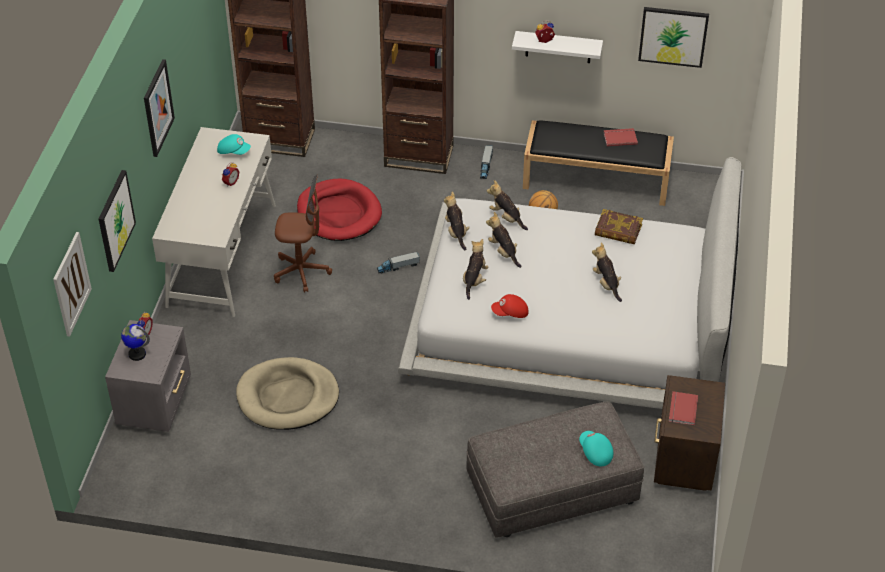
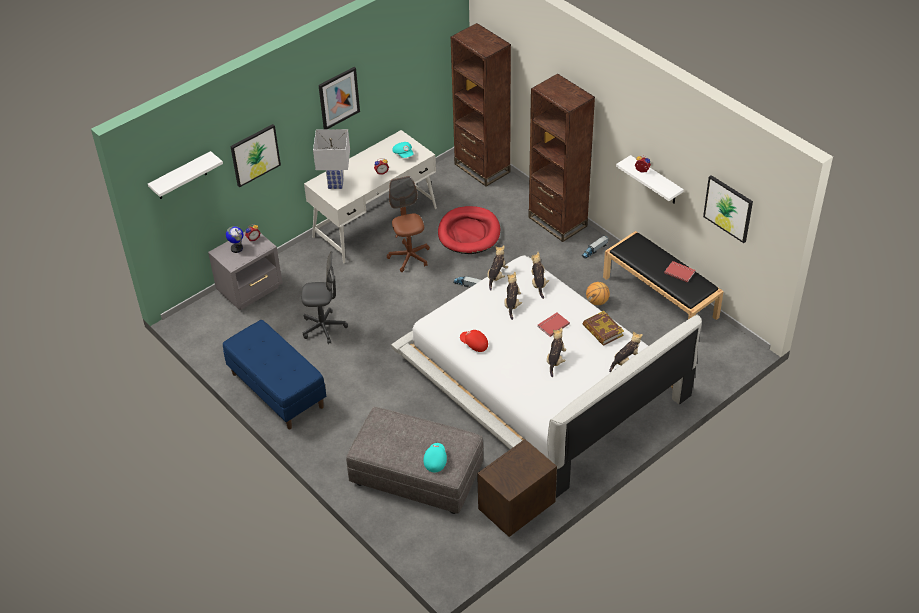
camera: 40 degrees right, 0 degrees up
picture [53,232,92,337] -> white shelf [148,151,223,199]
beige dog bed [236,357,339,430] -> grey office chair [301,251,348,344]
brown office chair [274,174,332,293] -> brown office chair turned 150 degrees counterclockwise [387,176,430,272]
plush toy [463,239,488,300] -> plush toy moved to [609,331,643,372]
red book [669,391,698,425] -> red book moved to [538,313,570,337]
none -> blue bench [223,320,326,429]
none -> white table lamp [313,129,350,189]

